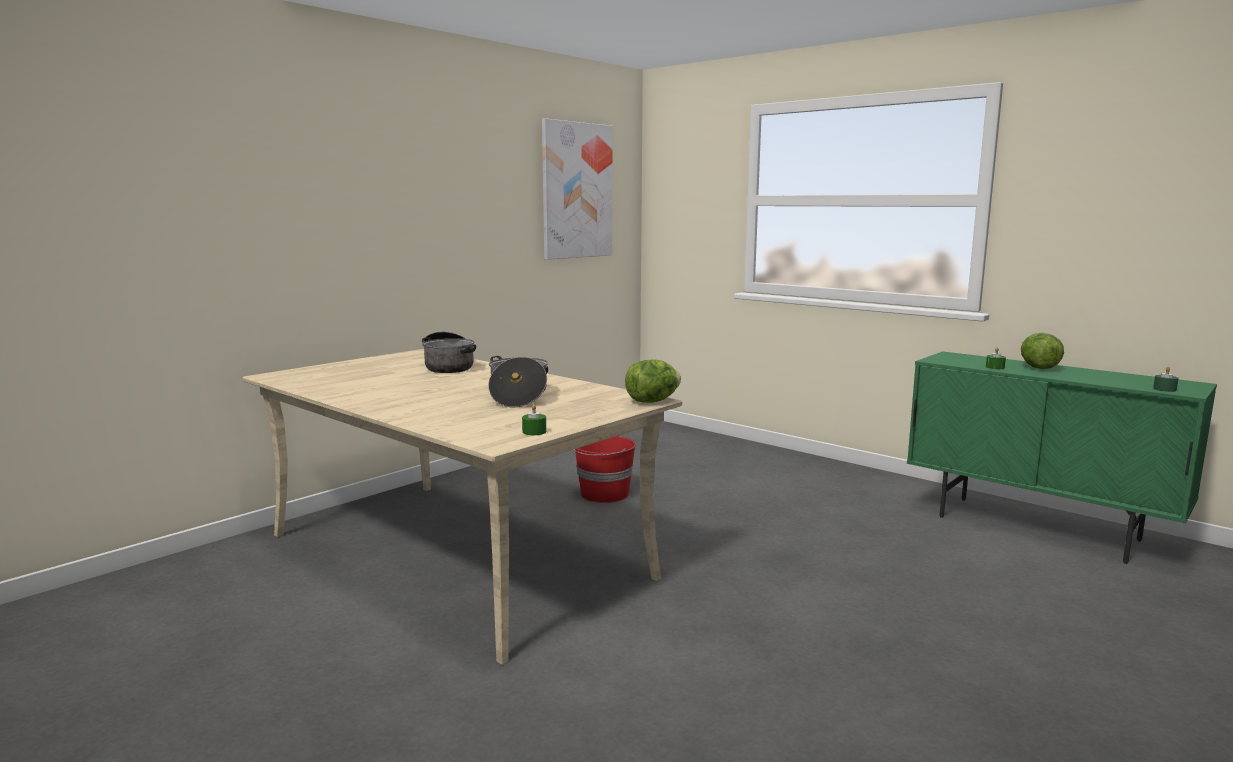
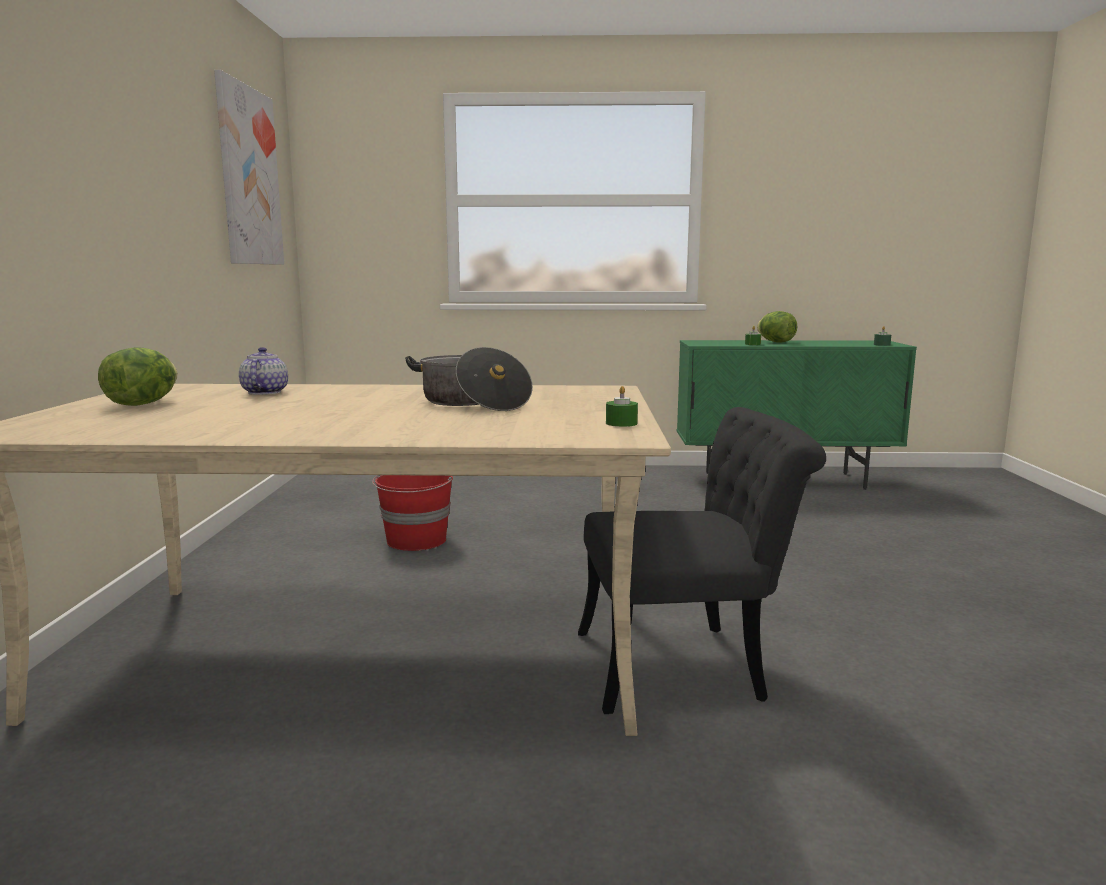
camera: 40 degrees left, 0 degrees up
cooking pot [422,332,476,373] -> teapot [239,347,288,395]
lettuce [625,360,681,403] -> lettuce moved to [98,347,177,406]
none -> black chair [578,407,826,714]

